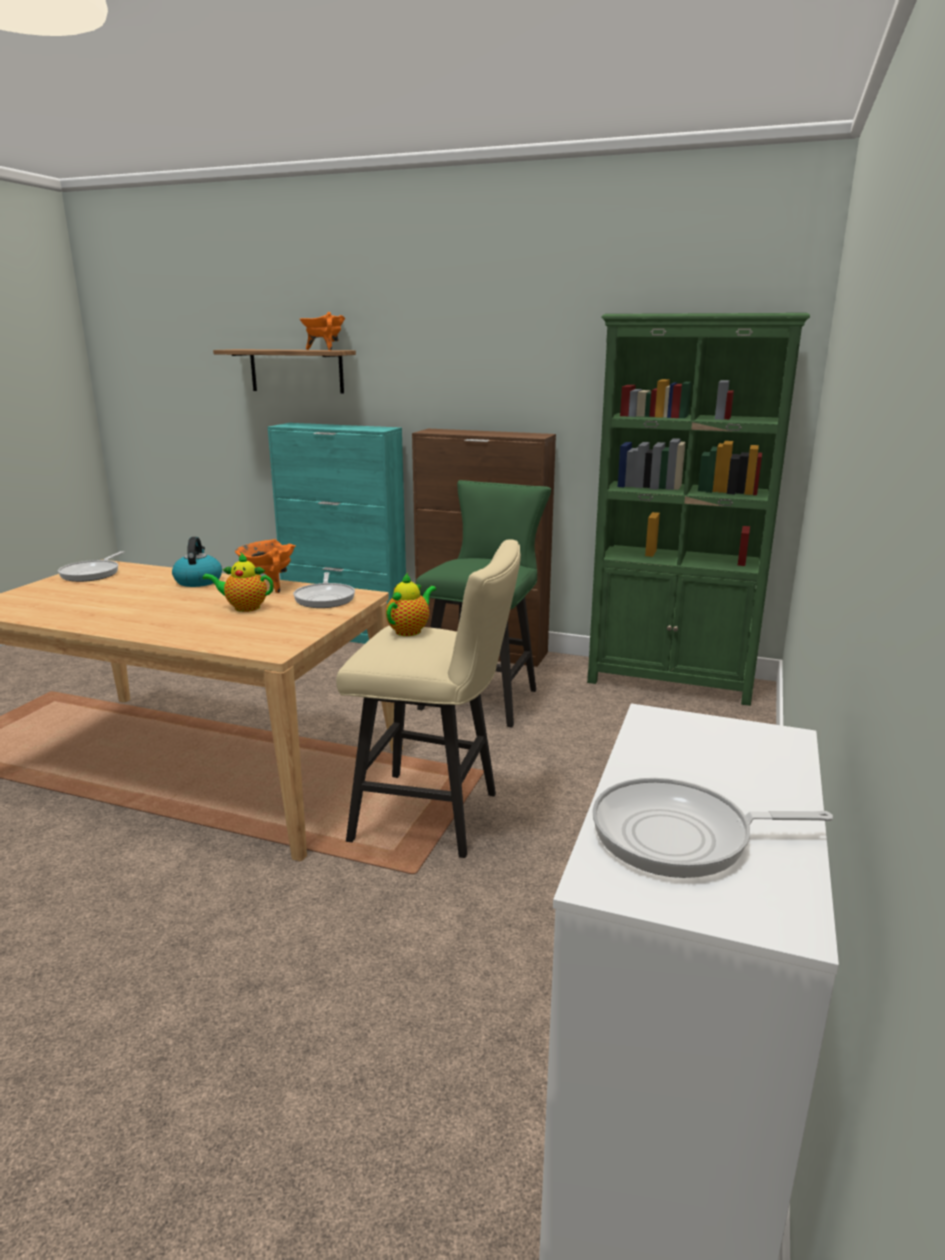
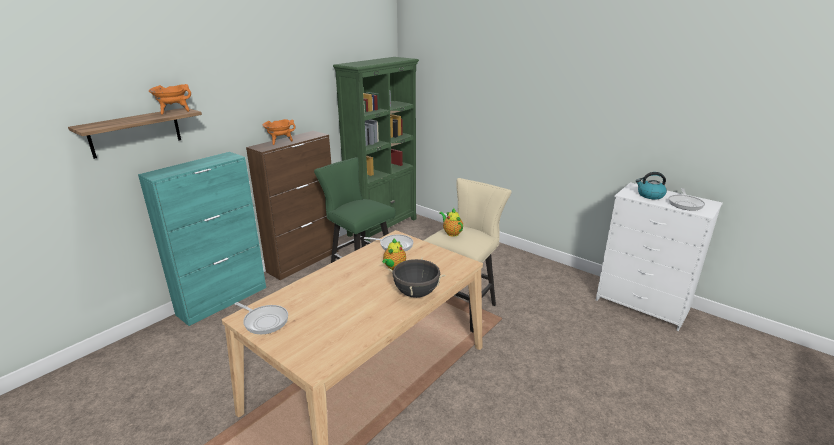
camera: 70 degrees left, 5 degrees up
kettle [172,537,222,587] -> kettle moved to [636,172,667,199]
orange cooking pot [235,539,295,593] -> orange cooking pot moved to [263,119,295,145]
none -> black cooking pot [388,258,446,298]

